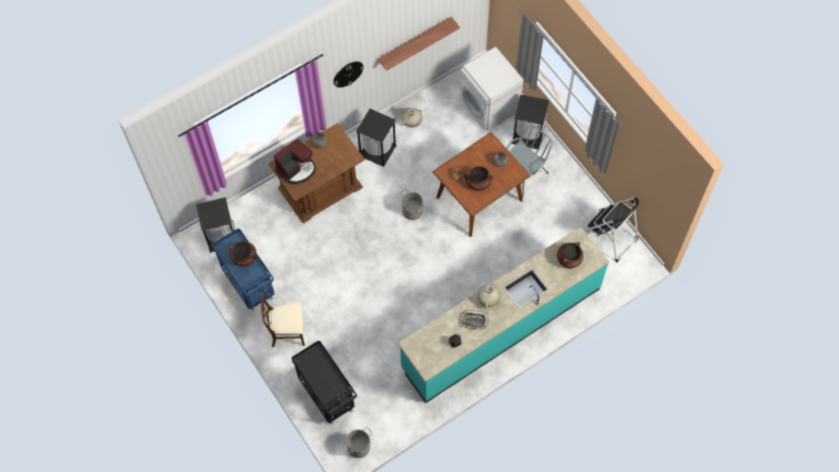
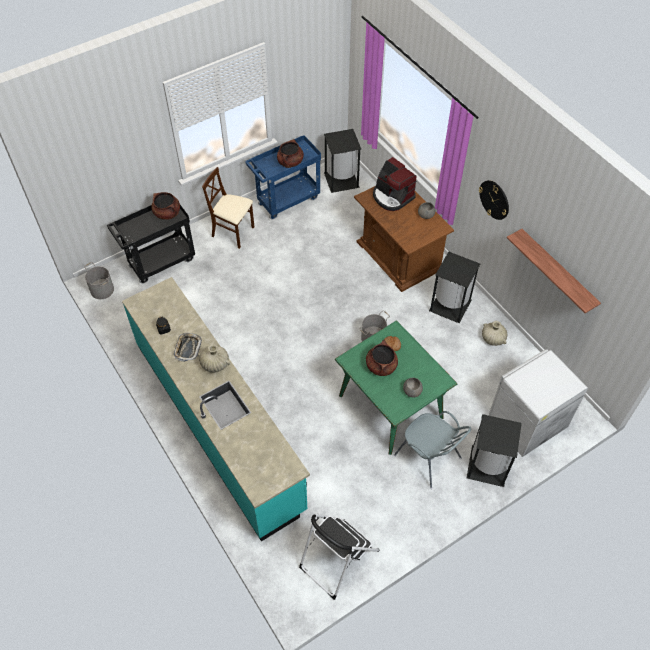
camera: 90 degrees right, 10 degrees down
beige chair [261,295,305,347] -> beige chair turned 60 degrees counterclockwise [202,167,254,249]
brown dining table [433,132,531,237] -> green dining table [335,320,458,455]
brown cooking pot [557,242,583,269] -> brown cooking pot moved to [151,192,180,220]

